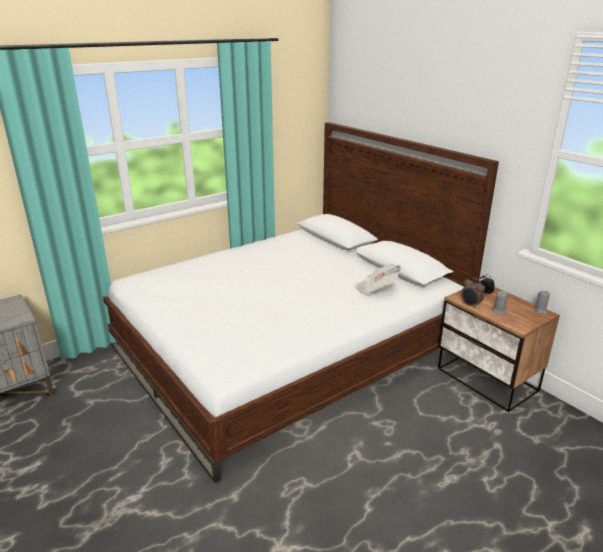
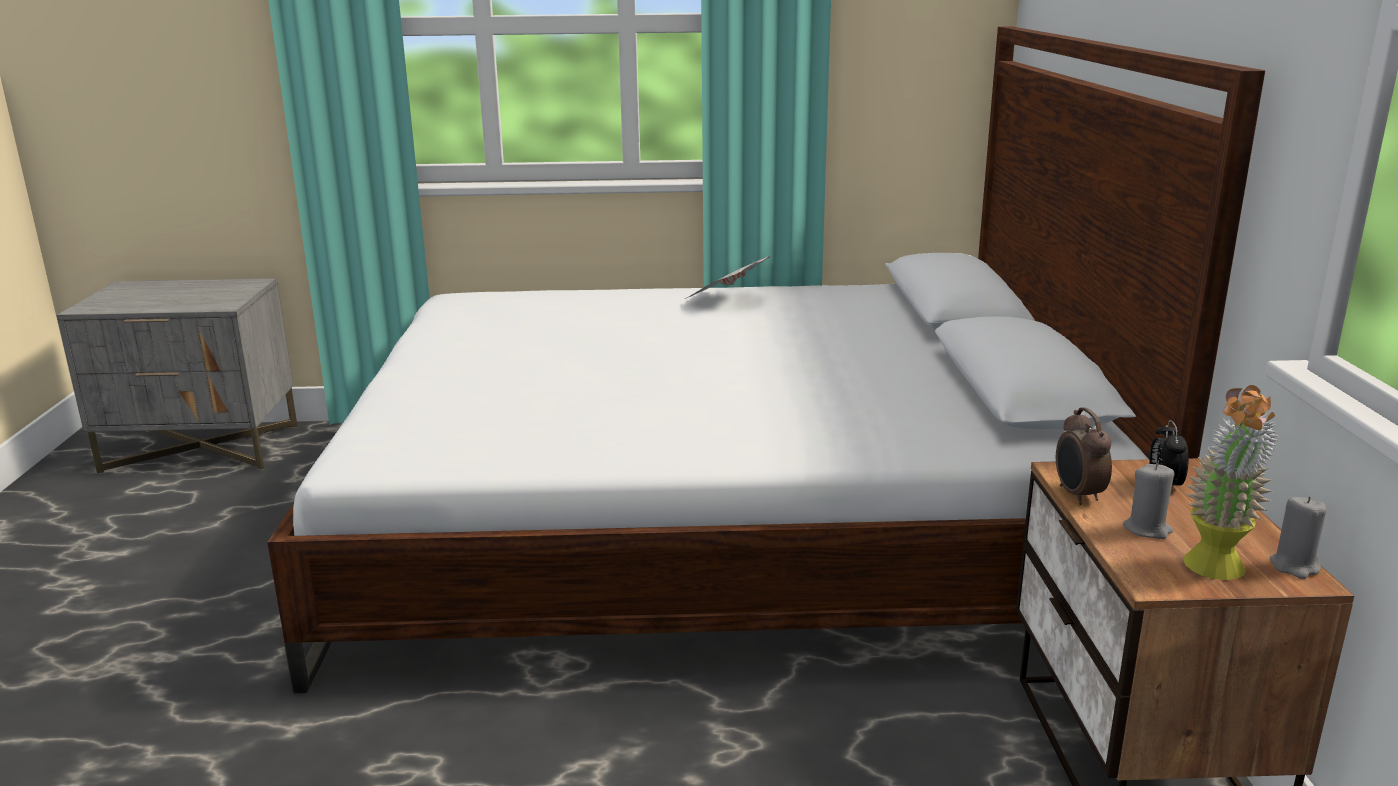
camera: 35 degrees right, 5 degrees down
newspaper [354,264,402,295] -> newspaper moved to [685,256,771,299]
none -> potted plant [1183,385,1278,580]

